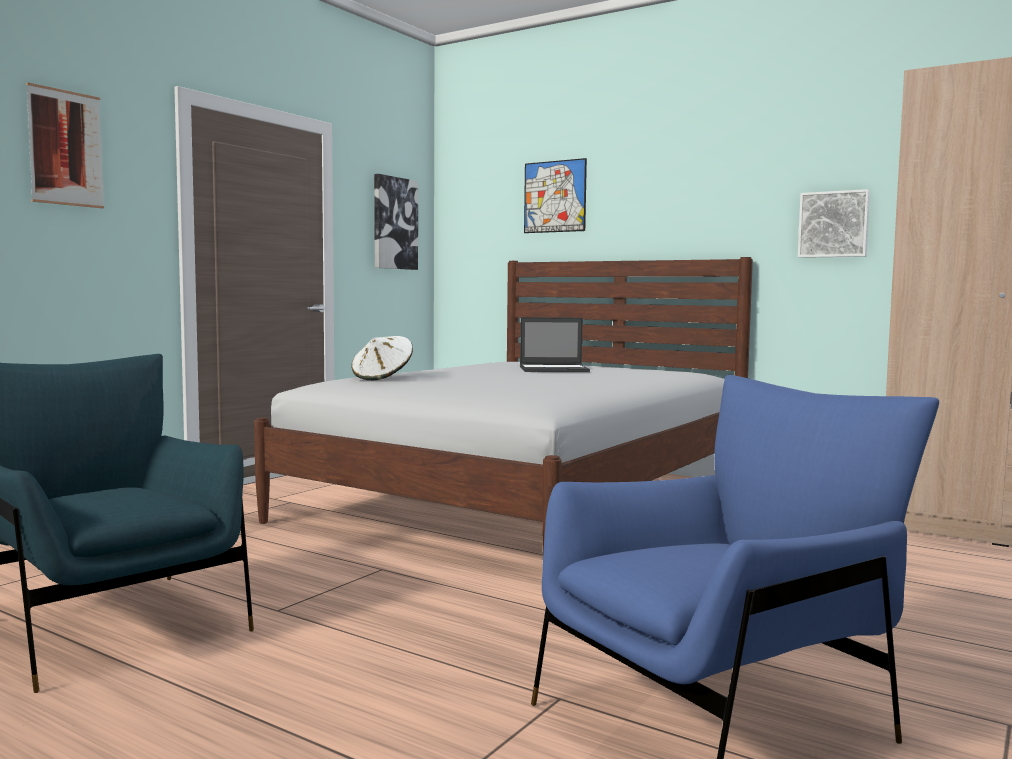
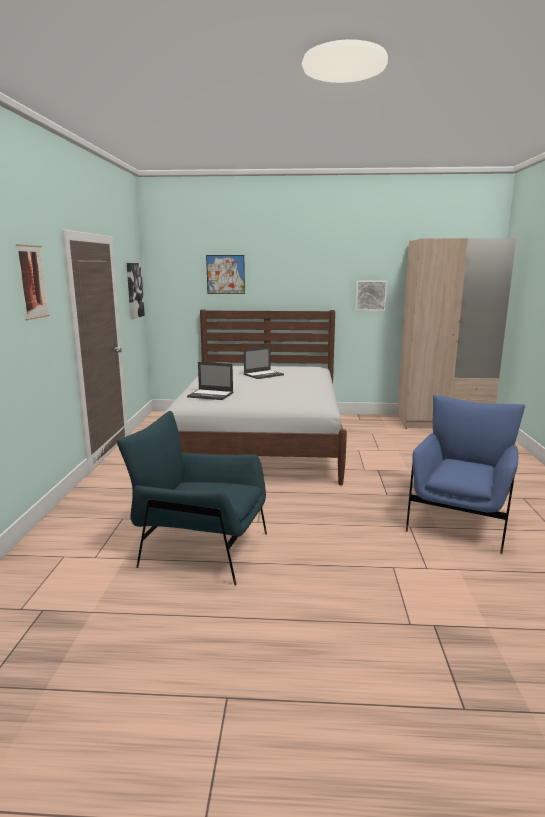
camera: 30 degrees left, 10 degrees up
white hat [351,336,413,380] -> laptop [187,362,233,400]

